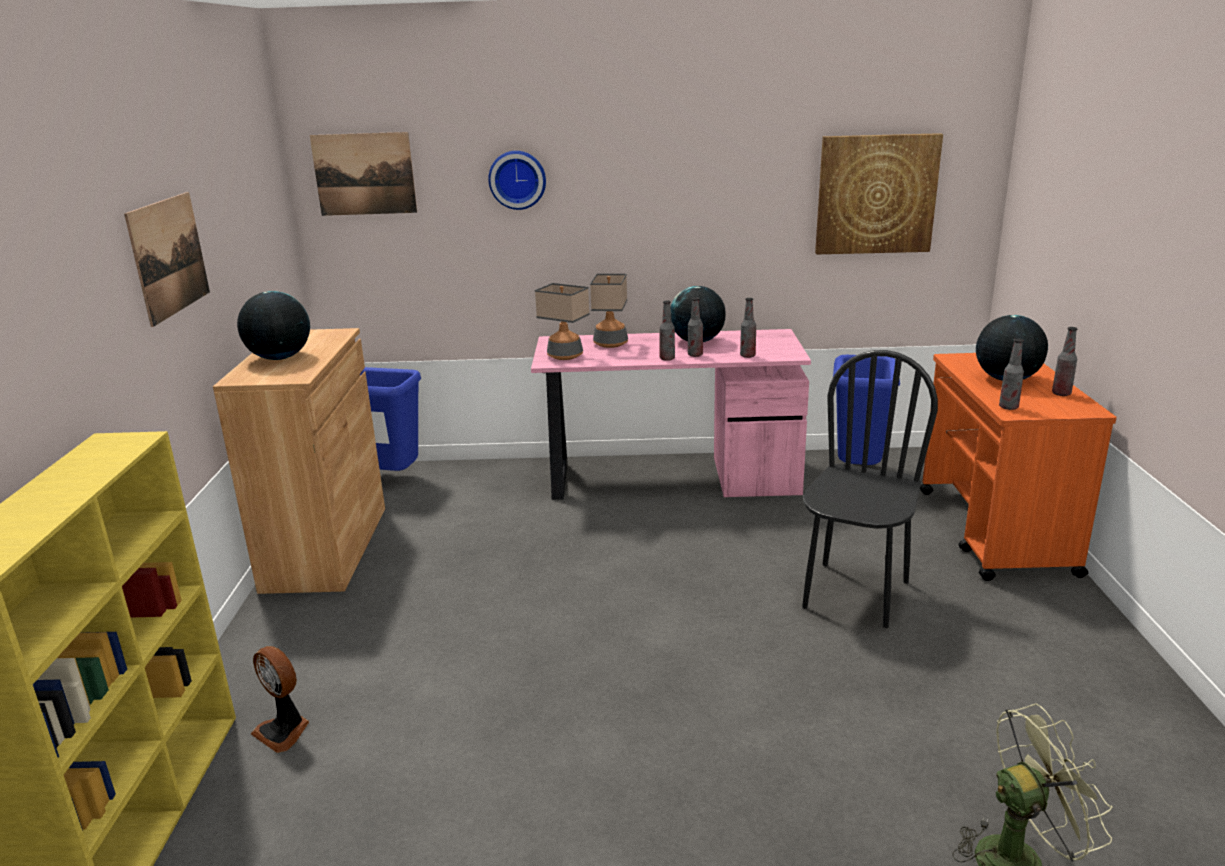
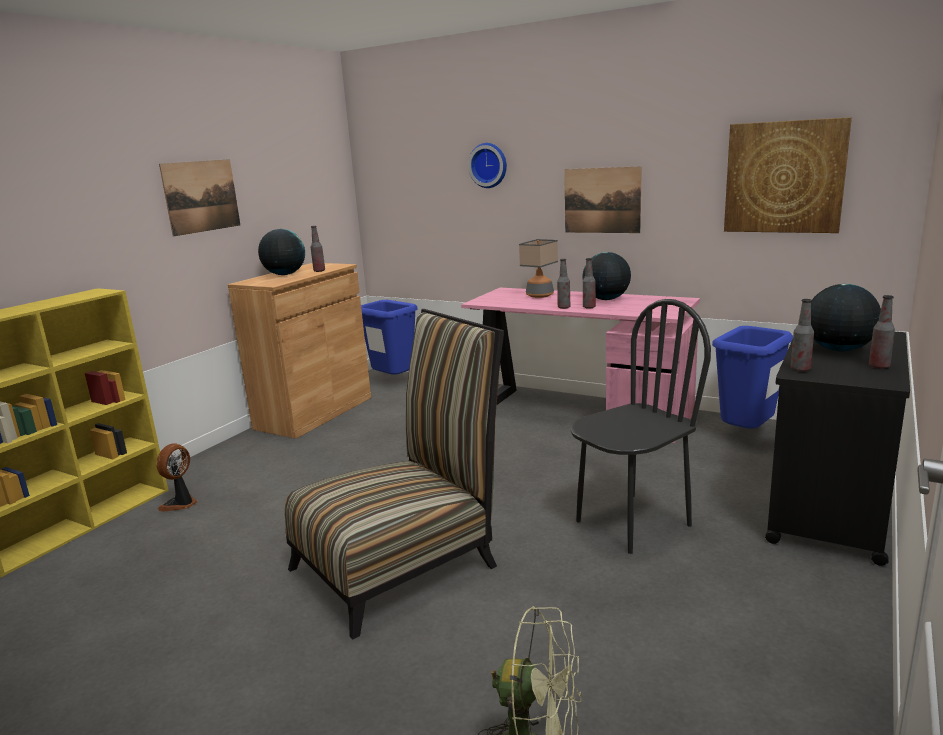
camera: 30 degrees right, 5 degrees down
fan [251,646,309,753] -> fan turned 45 degrees clockwise [156,443,198,511]
picture [310,132,417,216] -> picture moved to [564,166,642,233]
table lamp [535,283,590,360] -> none
bottle [740,298,756,358] -> bottle moved to [311,226,325,272]
orange cart [920,353,1117,581] -> black cart [765,332,910,566]
none -> chair [285,309,504,640]

